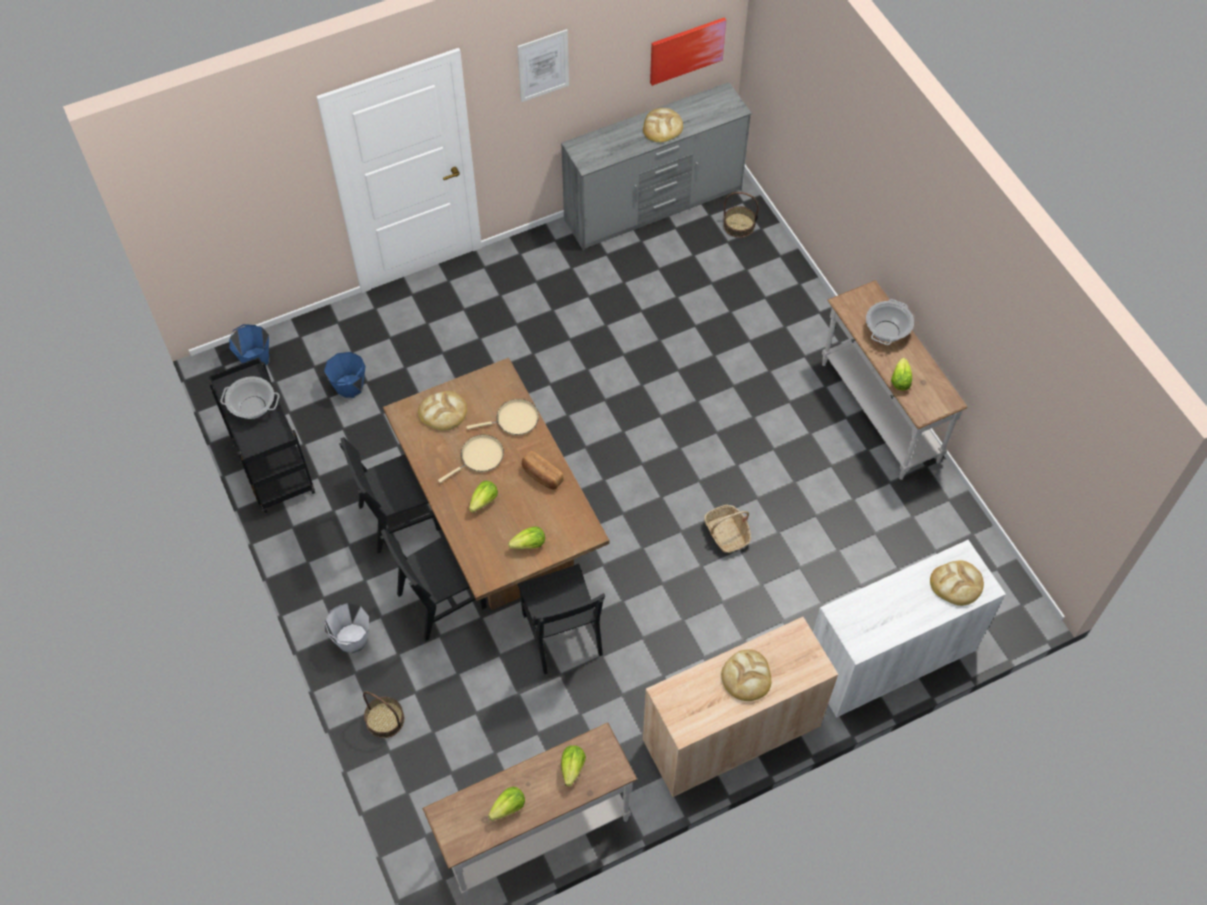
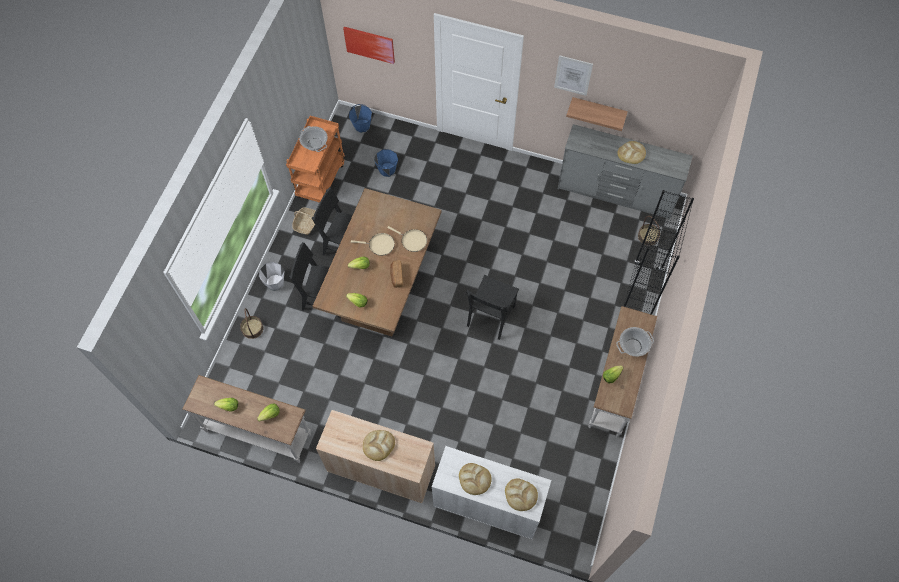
camera: 45 degrees right, 5 degrees up
black cart [209,357,315,513] -> orange cart [286,116,345,203]
bread [418,391,467,431] -> bread moved to [459,463,492,495]
black chair [517,563,605,675] -> black chair moved to [466,275,519,340]
picture [650,17,726,86] -> picture moved to [343,27,395,64]
basket [704,505,751,553] -> basket moved to [292,208,316,235]
none -> shelf [566,97,628,131]
none -> black bookcase [624,190,694,315]

